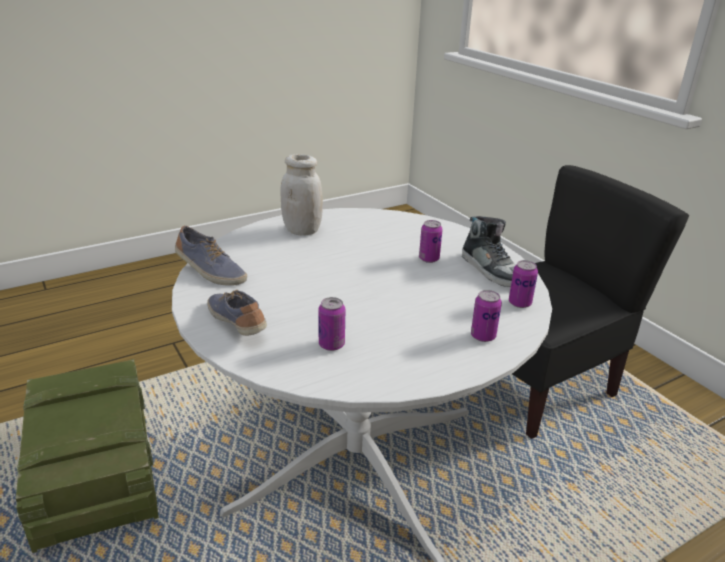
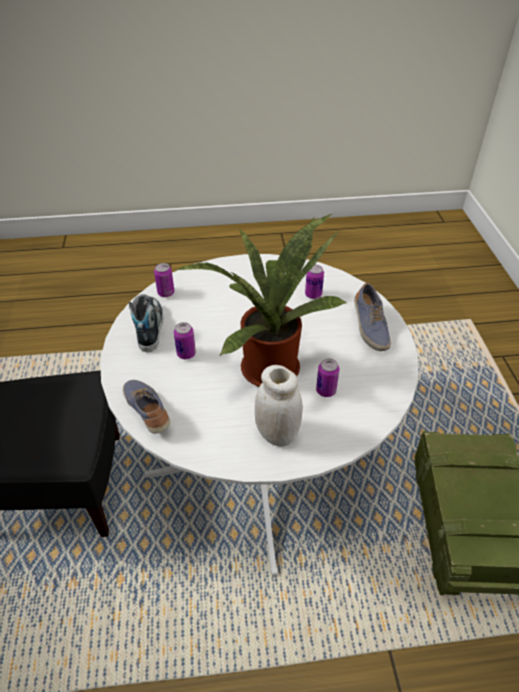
camera: 155 degrees left, 15 degrees up
shoe [175,226,247,286] -> shoe moved to [123,380,170,434]
can [471,290,502,342] -> can moved to [316,358,339,397]
none -> potted plant [174,213,348,387]

